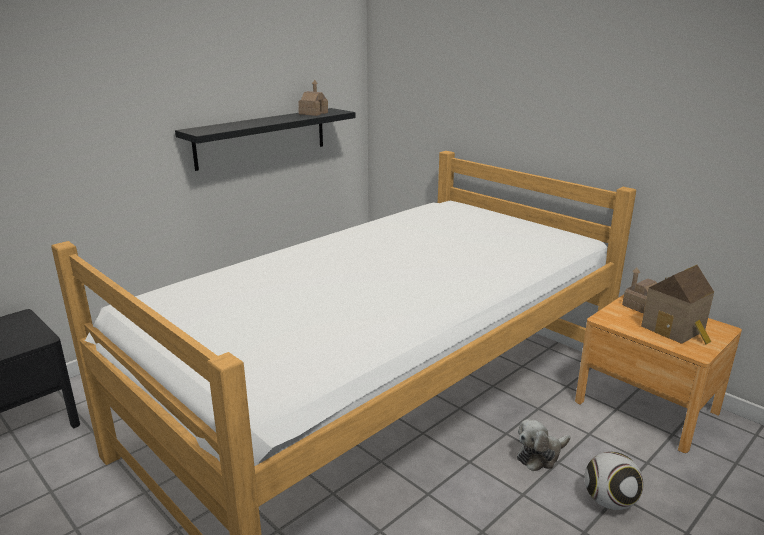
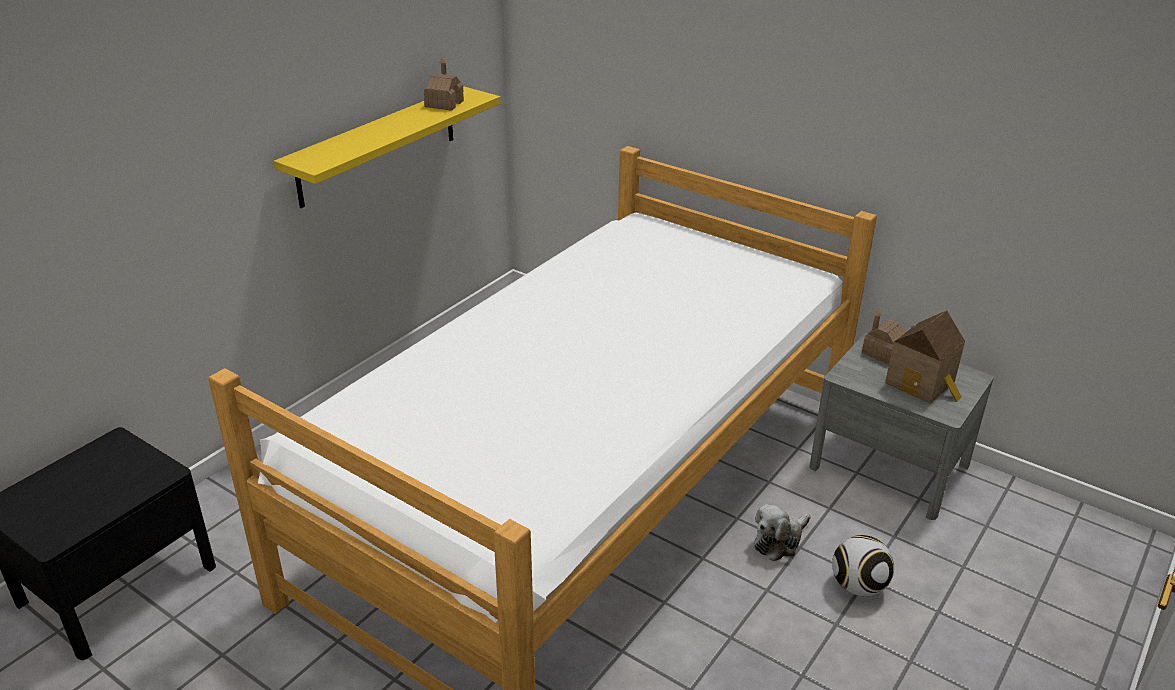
camera: 10 degrees left, 10 degrees up
black shelf [175,108,356,171] -> yellow shelf [274,86,501,208]
brown nightstand [575,295,742,453] -> grey nightstand [809,333,994,520]

